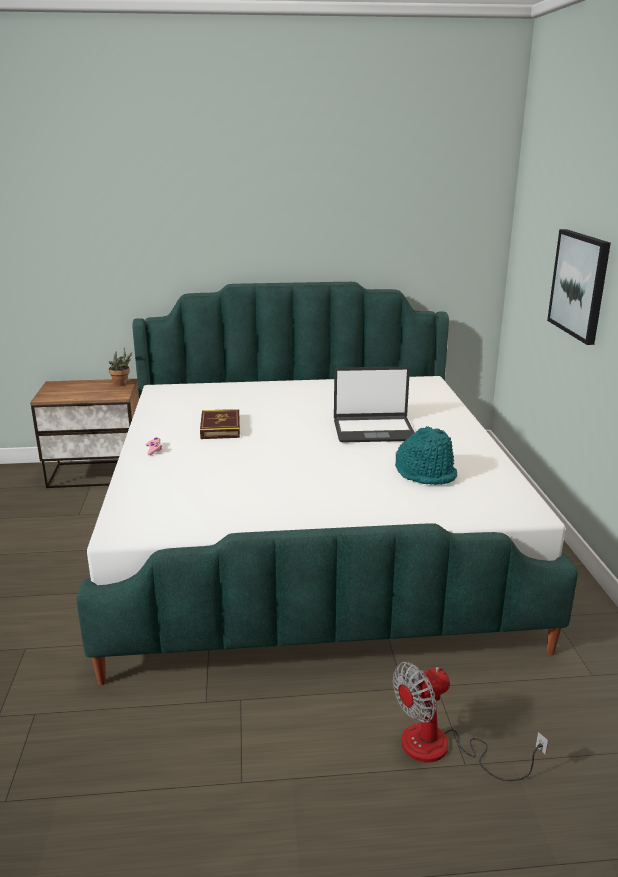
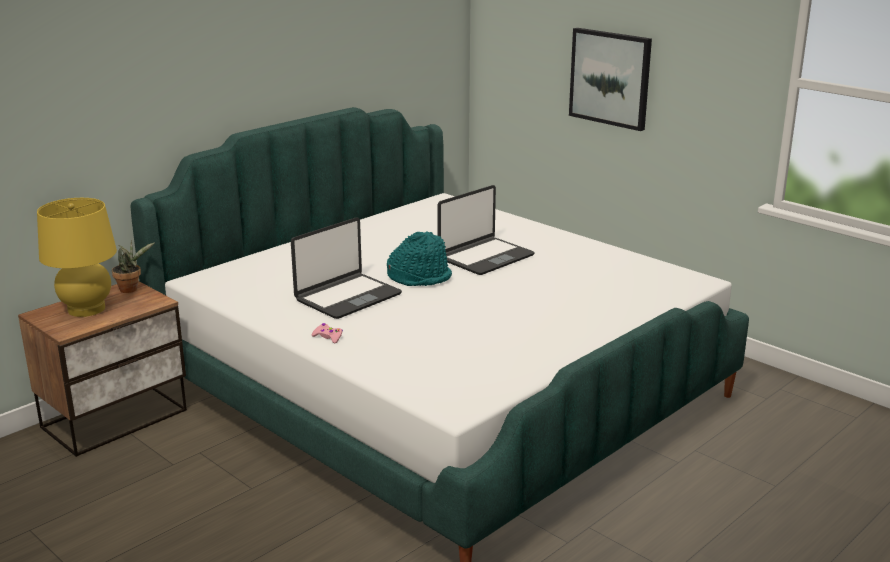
camera: 40 degrees left, 0 degrees up
book [200,409,240,439] -> laptop [291,217,402,319]
fan [393,662,548,781] -> none
turquoise hat [395,426,457,485] -> turquoise hat moved to [387,231,452,286]
none -> yellow table lamp [37,198,117,317]

